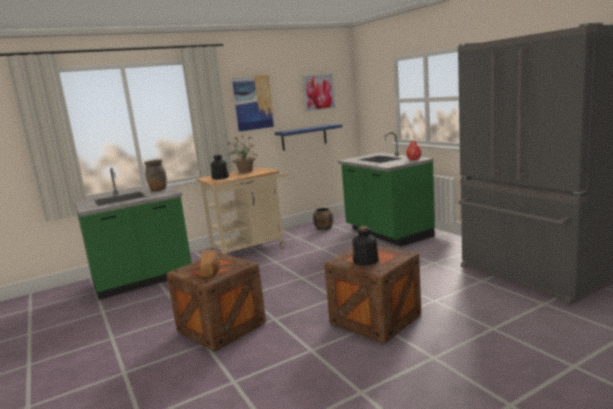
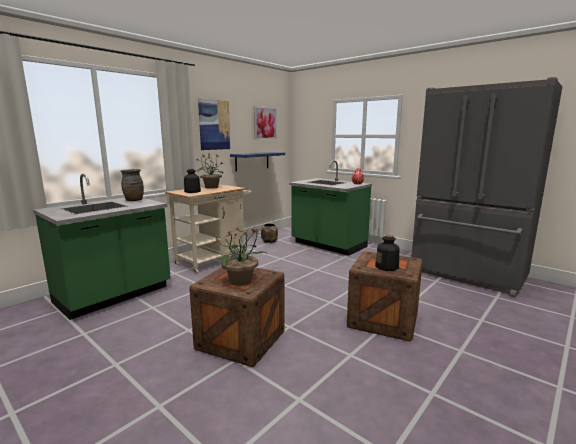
camera: 20 degrees left, 0 degrees up
bread [200,250,220,277] -> potted plant [215,227,268,286]

